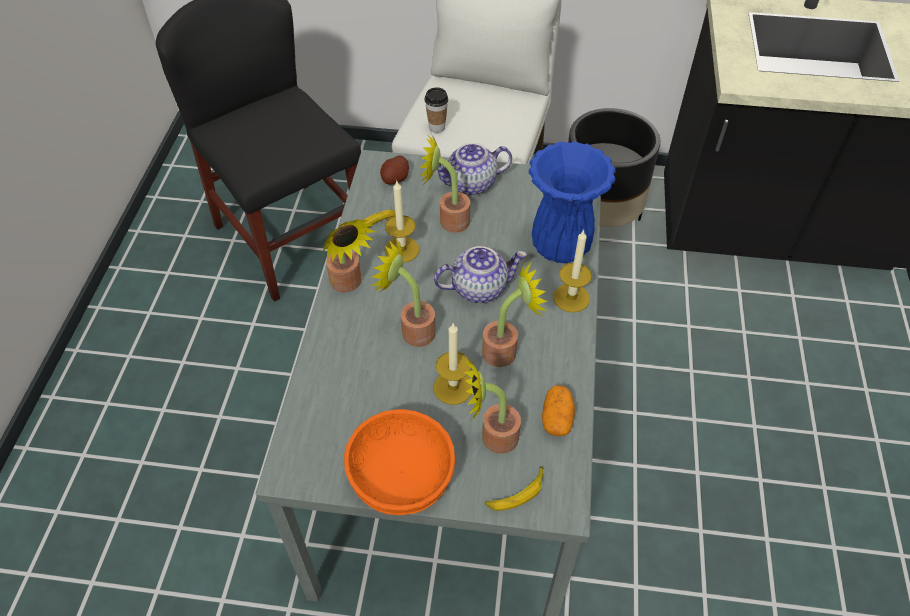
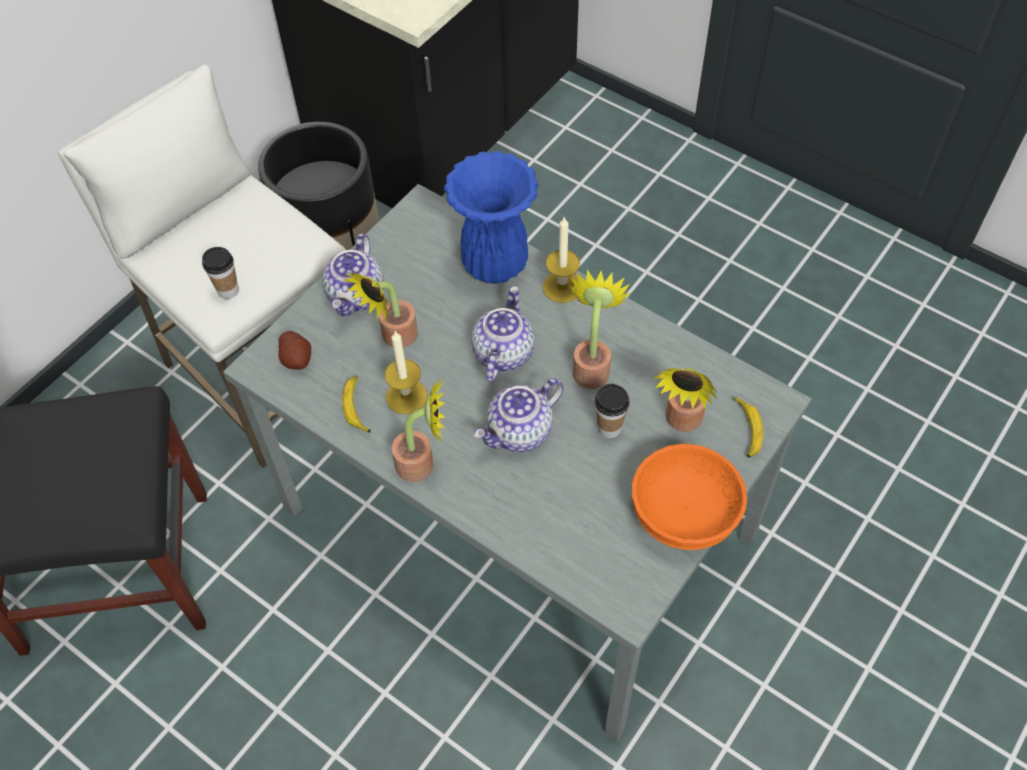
camera: 60 degrees left, 5 degrees up
potted plant [371,237,436,347] -> teapot [474,378,563,452]
candle [434,322,472,405] -> cup [595,384,630,438]
potato [542,385,575,436] -> none

